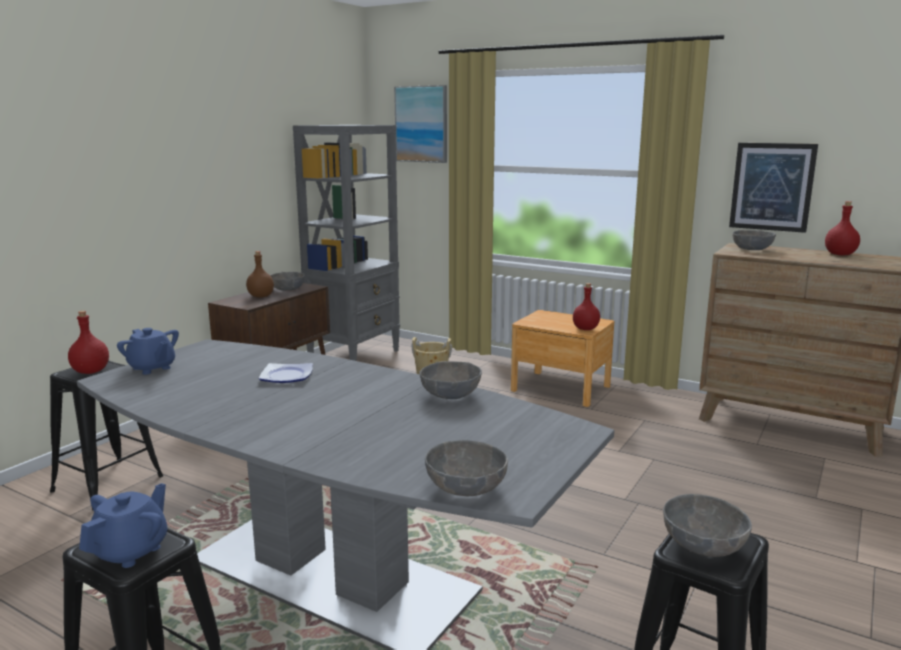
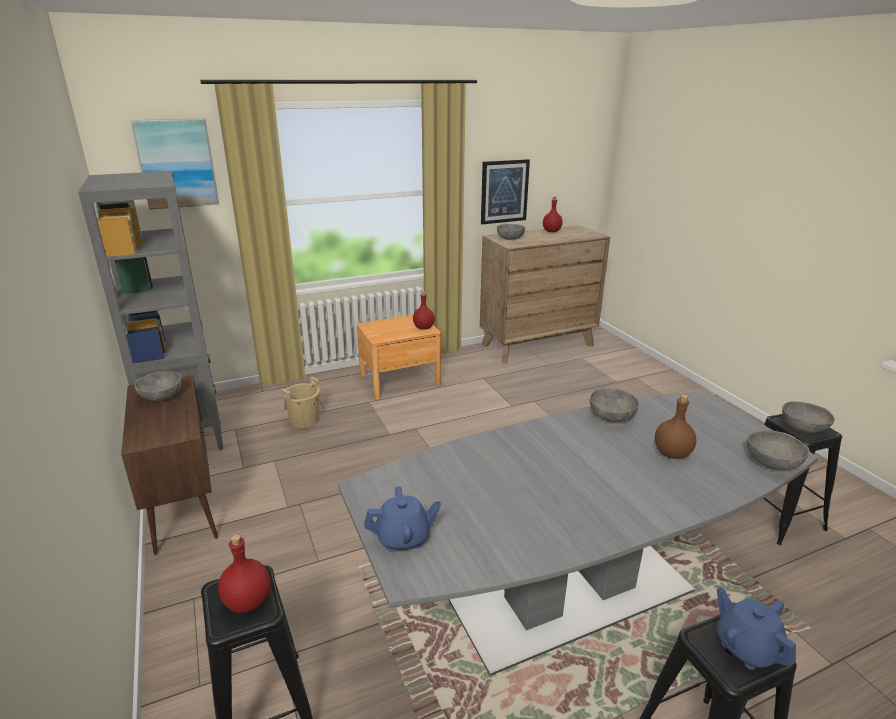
camera: 55 degrees left, 10 degrees up
brown bottle [246,251,274,298] -> brown bottle moved to [655,394,696,459]
plate [259,363,313,383] -> none

